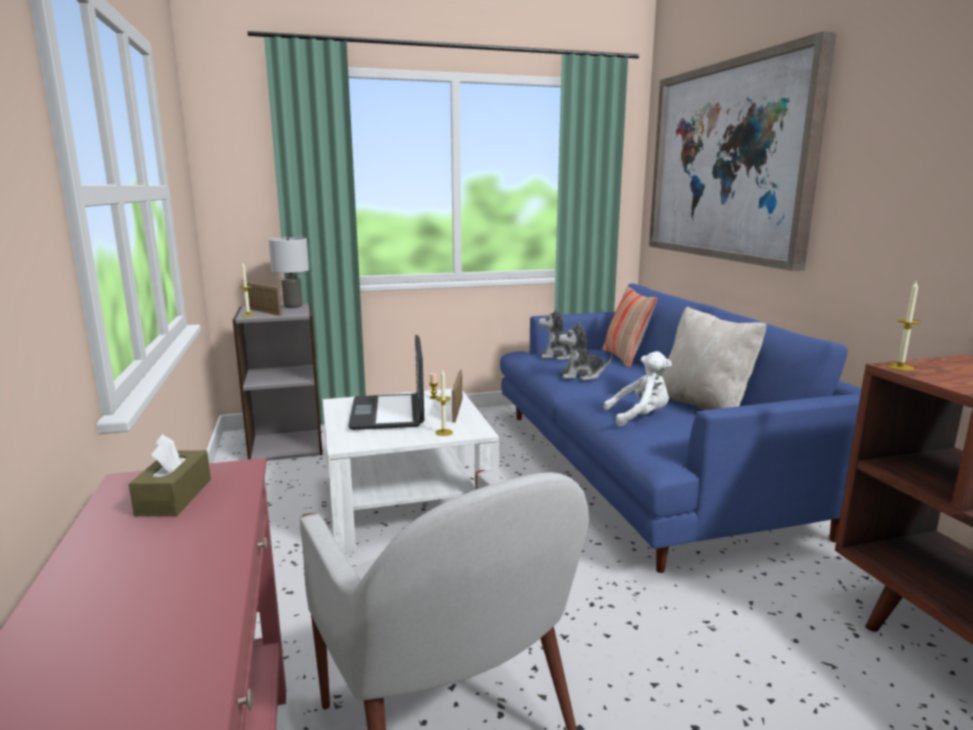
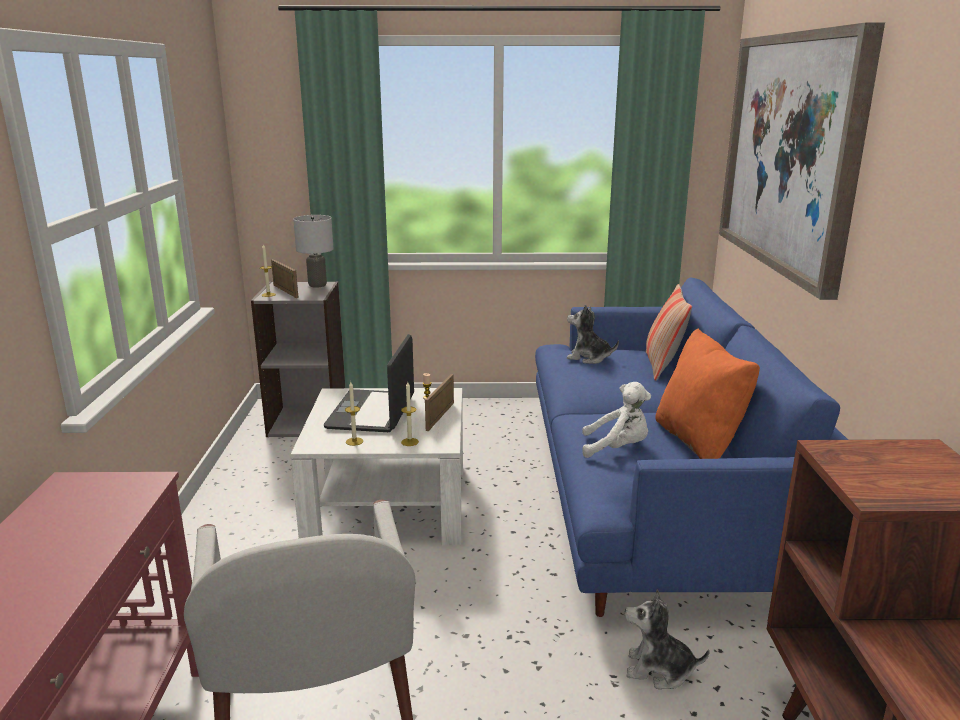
camera: 15 degrees right, 5 degrees up
brown tissue box [129,434,211,516] -> none
plush toy [558,322,612,381] -> plush toy moved to [625,589,710,689]
beige pillow [662,307,767,410] -> orange pillow [655,328,760,459]
candle [887,281,921,371] -> candle moved to [345,382,363,446]

